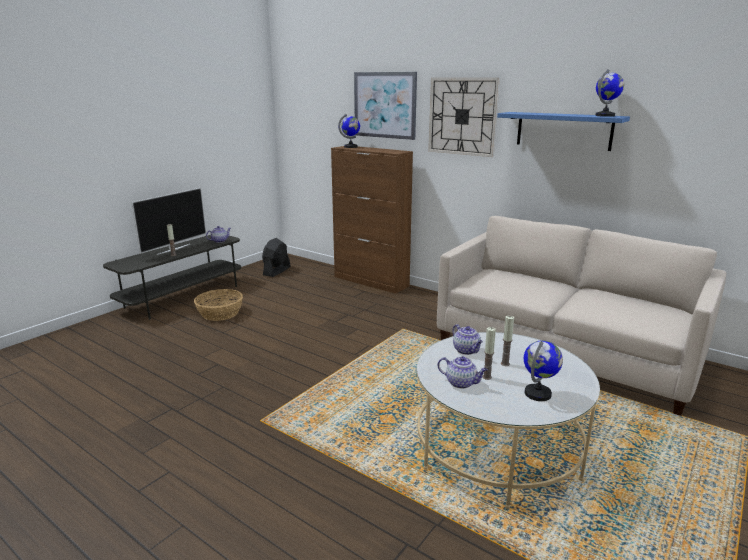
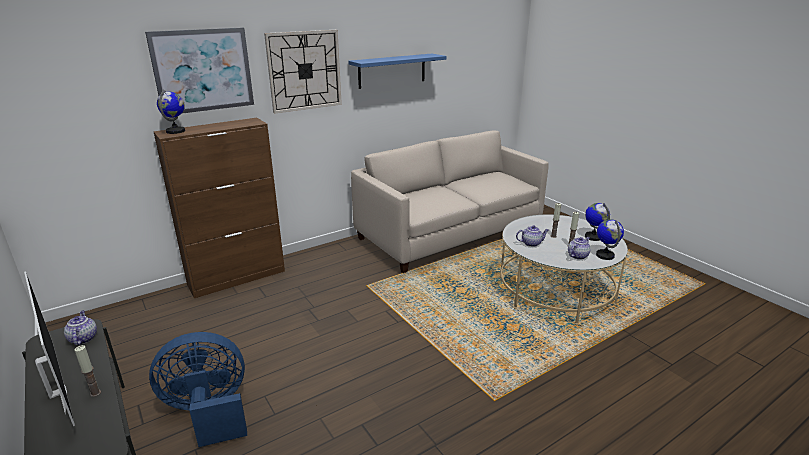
camera: 70 degrees left, 5 degrees up
basket [194,289,243,321] -> blue fan [149,332,247,447]
black fan [262,238,290,277] -> none
globe [595,69,624,117] -> globe moved to [596,219,624,260]

